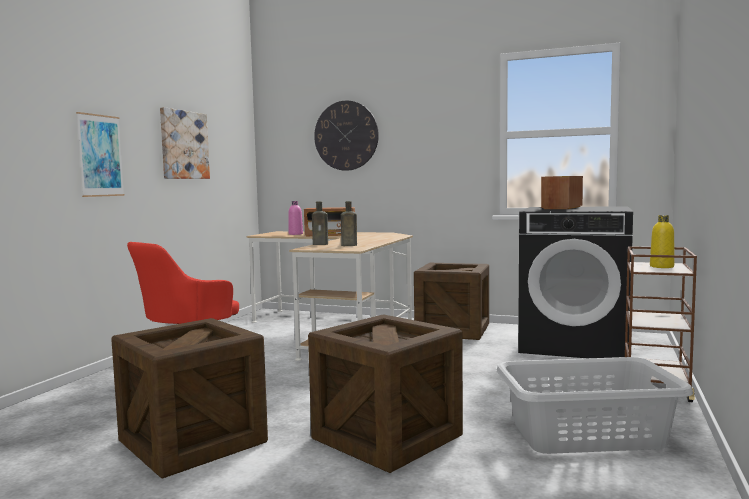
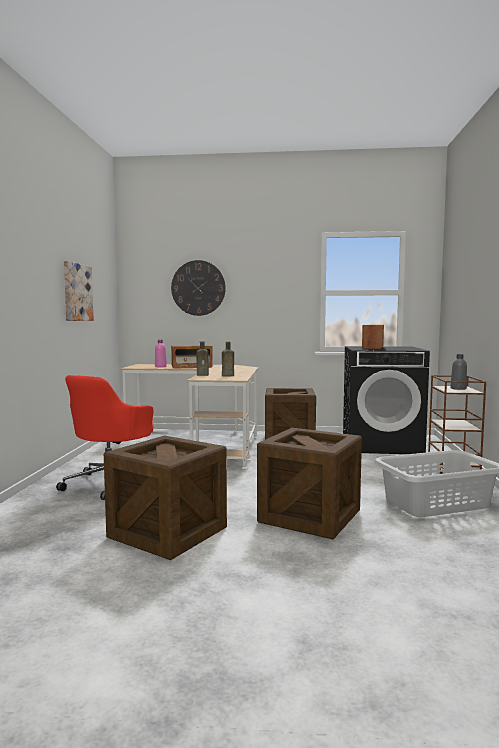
camera: 15 degrees left, 0 degrees up
picture [76,112,125,197] -> none
yellow bottle [650,215,674,268] -> grey bottle [450,354,467,390]

